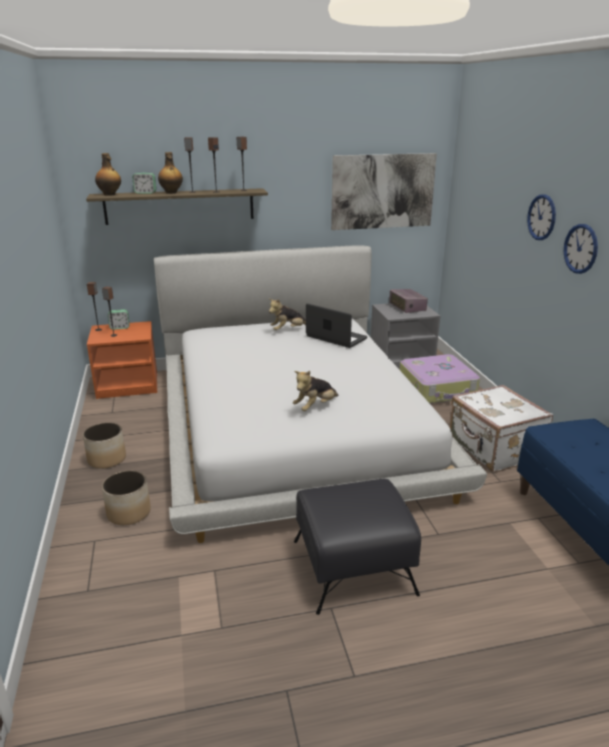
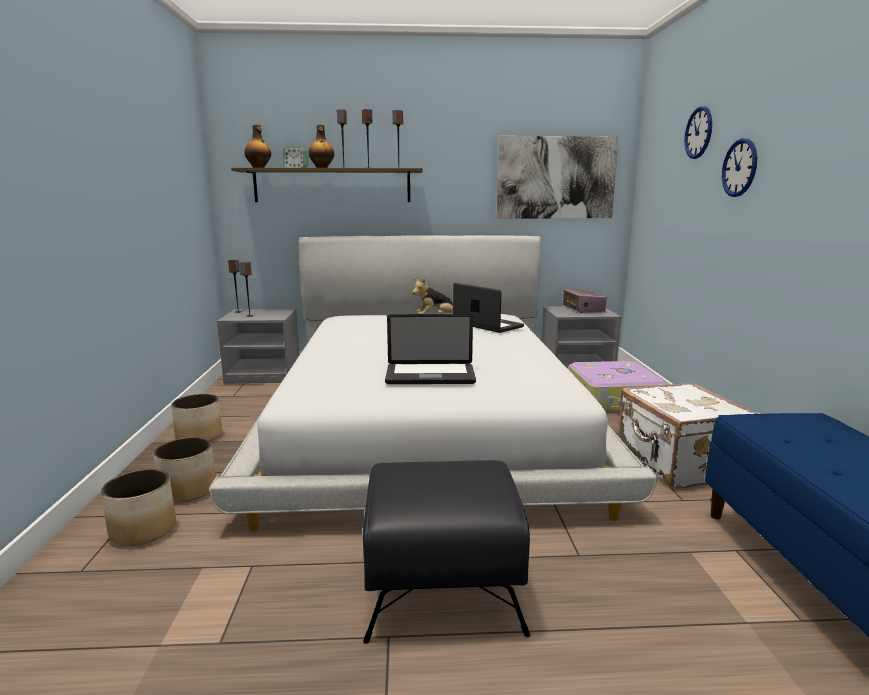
camera: 10 degrees right, 10 degrees down
orange nightstand [87,321,158,399] -> grey nightstand [217,309,299,384]
alarm clock [108,309,130,330] -> none
plush toy [293,371,338,411] -> laptop [385,314,476,384]
wall clock [564,224,598,274] -> wall clock moved to [685,106,712,159]
none -> planter [101,469,176,546]

